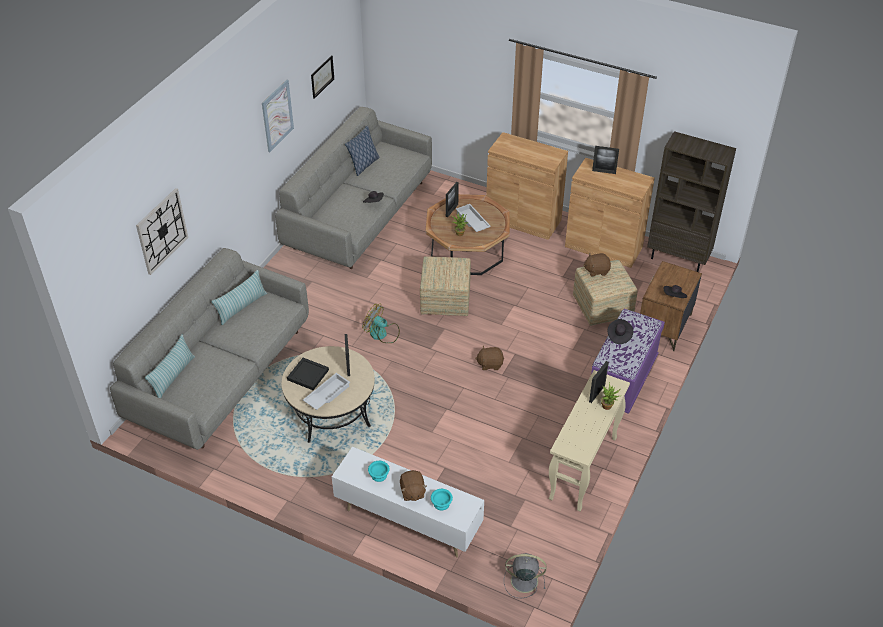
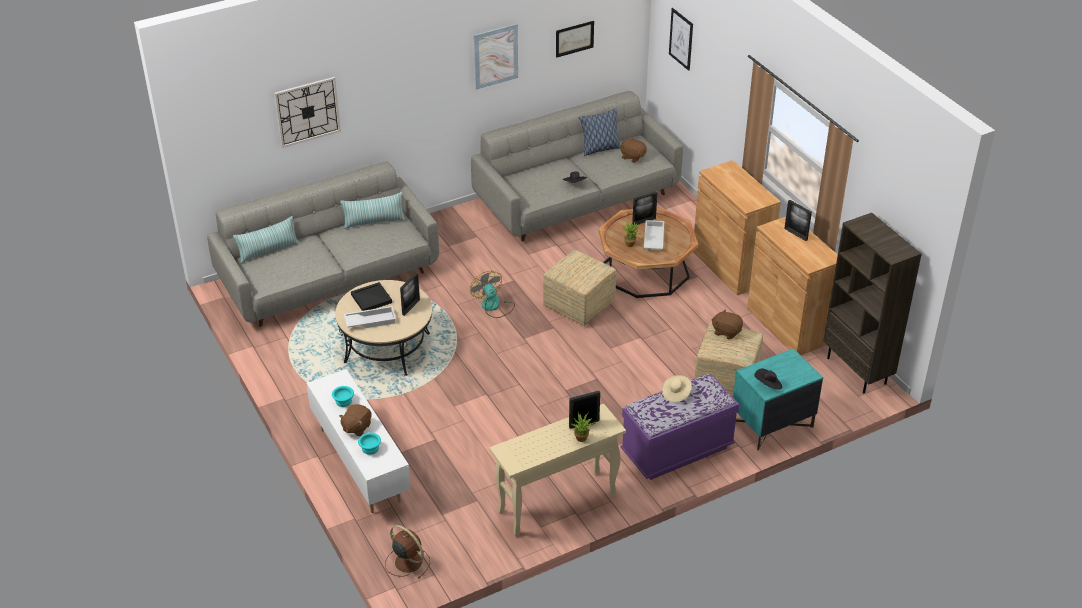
camera: 35 degrees right, 5 degrees down
brown plush toy [475,346,504,370] -> brown plush toy moved to [620,137,647,163]
grey fan [504,553,547,598] -> brown fan [385,525,430,579]
black hat [608,319,633,344] -> beige hat [662,375,692,402]
brown nightstand [640,261,702,351] -> turquoise nightstand [733,348,823,451]
none -> picture [669,8,693,71]

